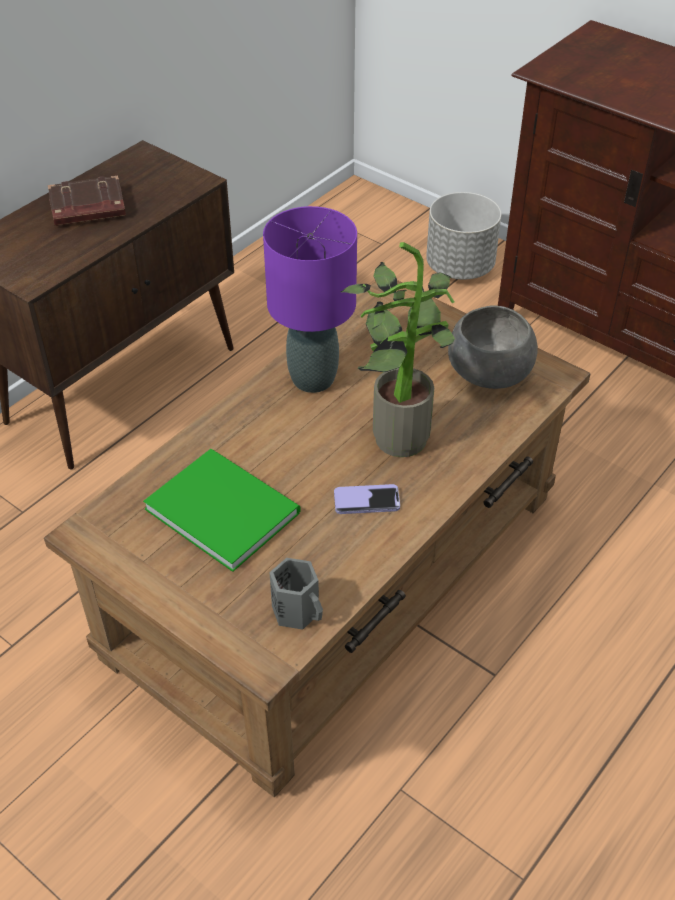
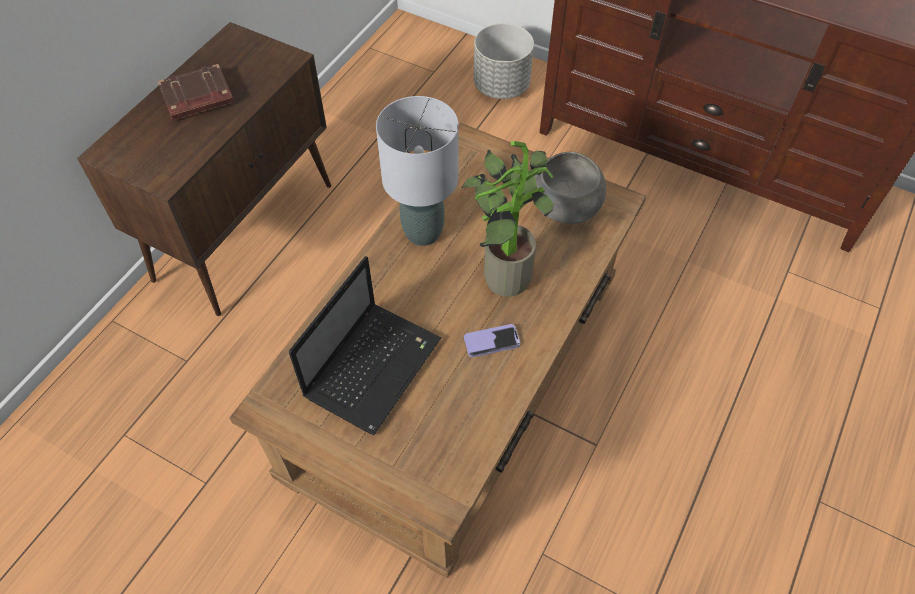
camera: 10 degrees left, 10 degrees up
green book [143,449,301,572] -> laptop [289,256,441,435]
purple table lamp [263,206,357,393] -> grey table lamp [376,96,459,246]
grey mug [269,558,323,630] -> none

